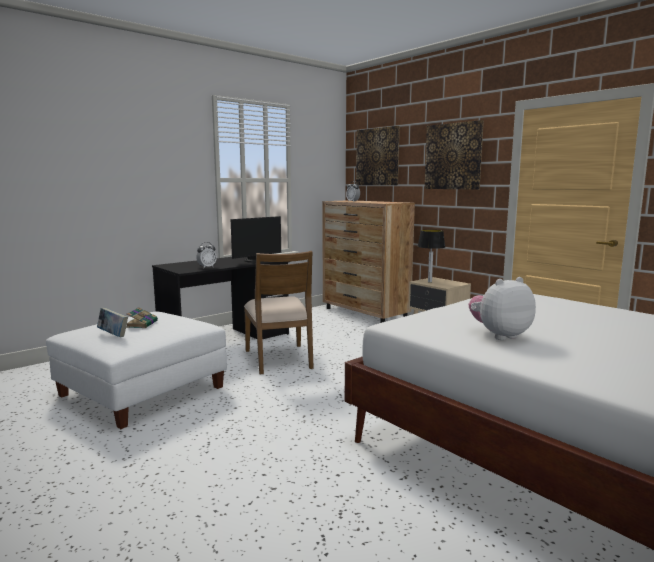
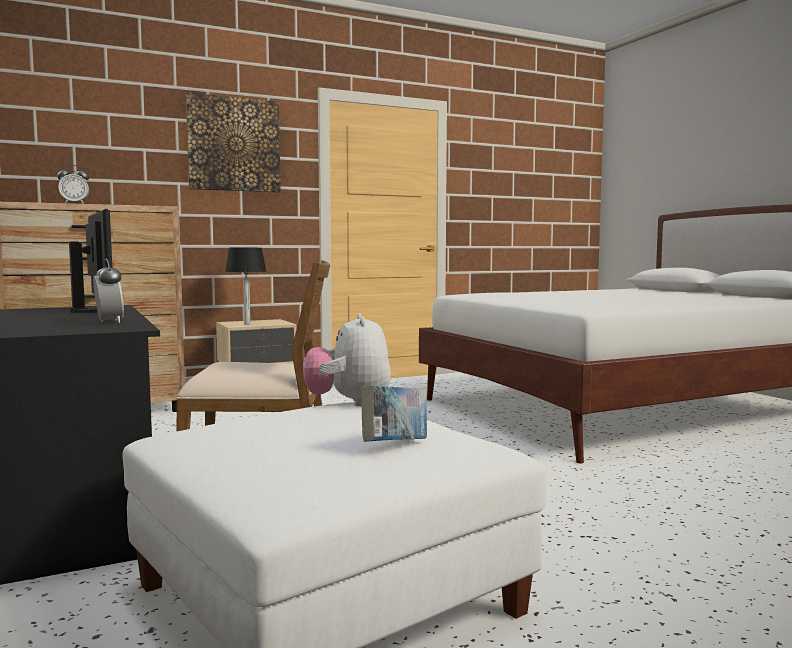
camera: 75 degrees left, 5 degrees down
book [126,307,158,328] -> none
picture [356,126,400,185] -> none
plush toy [469,277,536,340] -> plush toy moved to [303,314,391,406]

